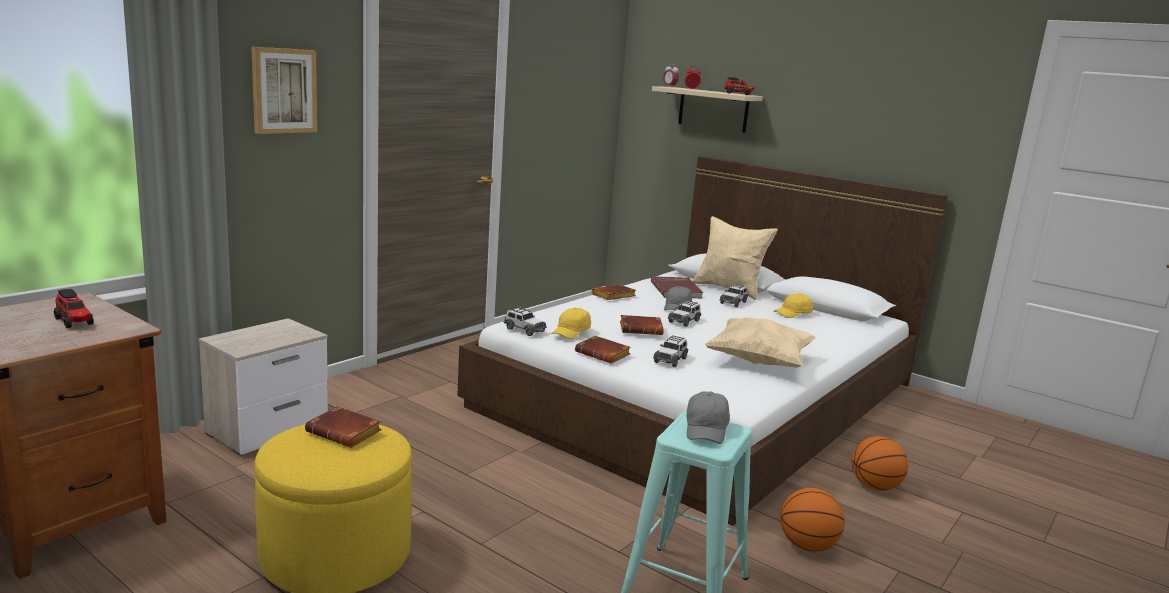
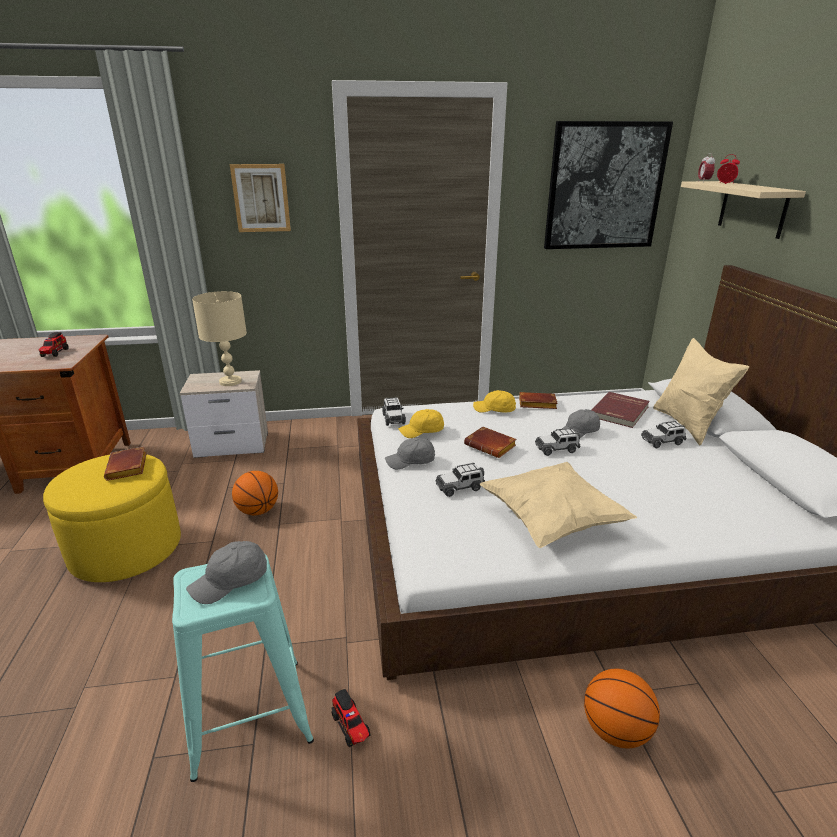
camera: 45 degrees right, 10 degrees up
brown book [575,336,631,364] -> grey cap [385,438,435,470]
toy truck [724,77,755,95] -> toy truck moved to [331,689,371,747]
yellow cap [774,294,813,318] -> yellow cap moved to [473,390,516,413]
basketball [780,488,845,552] -> basketball moved to [232,471,278,515]
none -> beige table lamp [192,291,247,386]
none -> picture [544,121,673,249]

